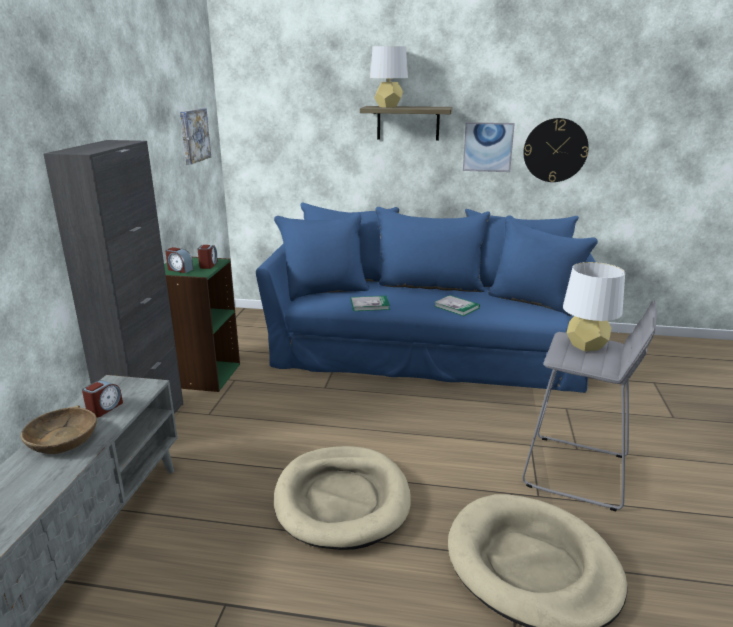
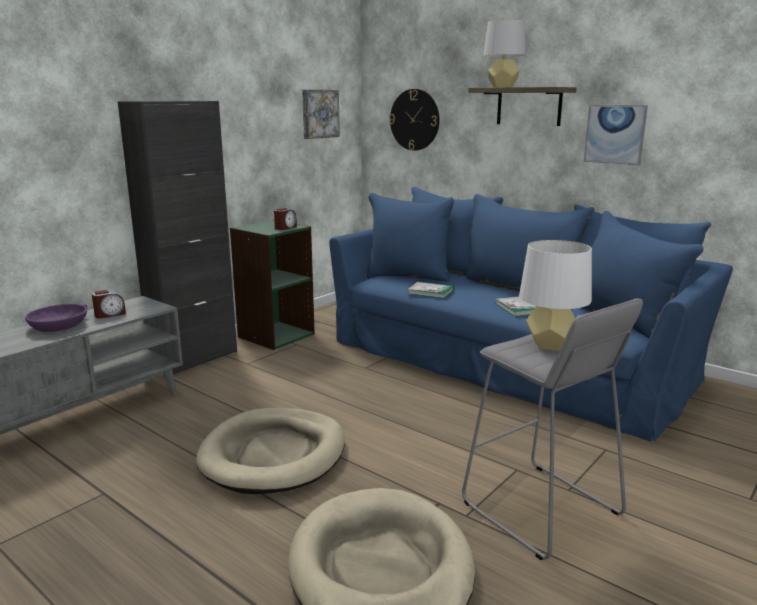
camera: 30 degrees right, 5 degrees down
brown bowl [21,405,97,454] -> purple bowl [25,304,87,332]
alarm clock [165,247,193,273] -> none
wall clock [524,118,589,182] -> wall clock moved to [389,89,439,151]

